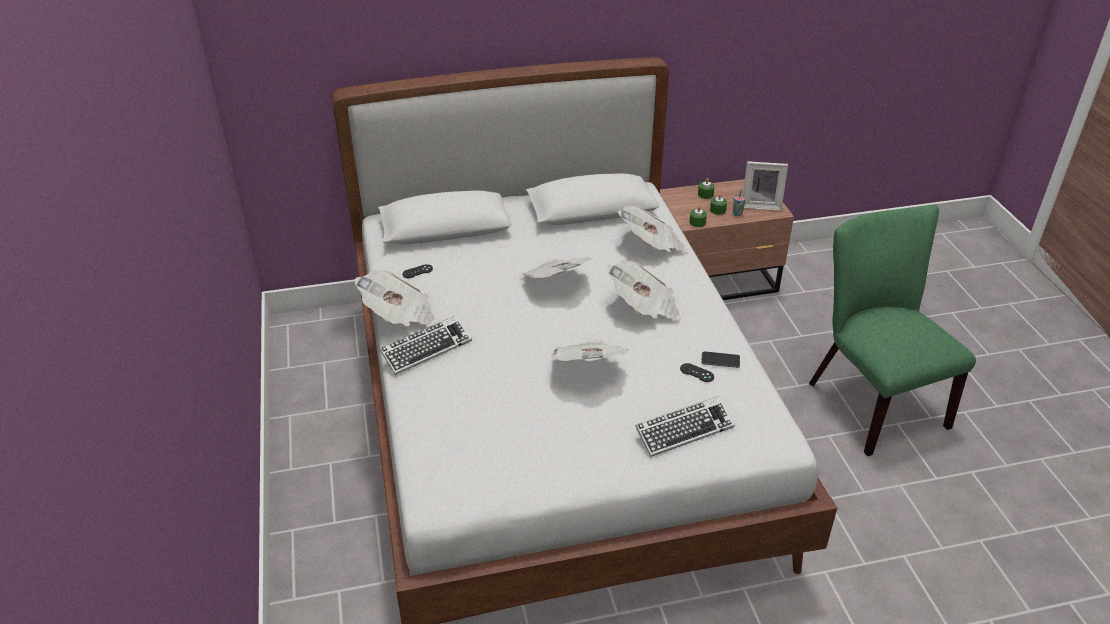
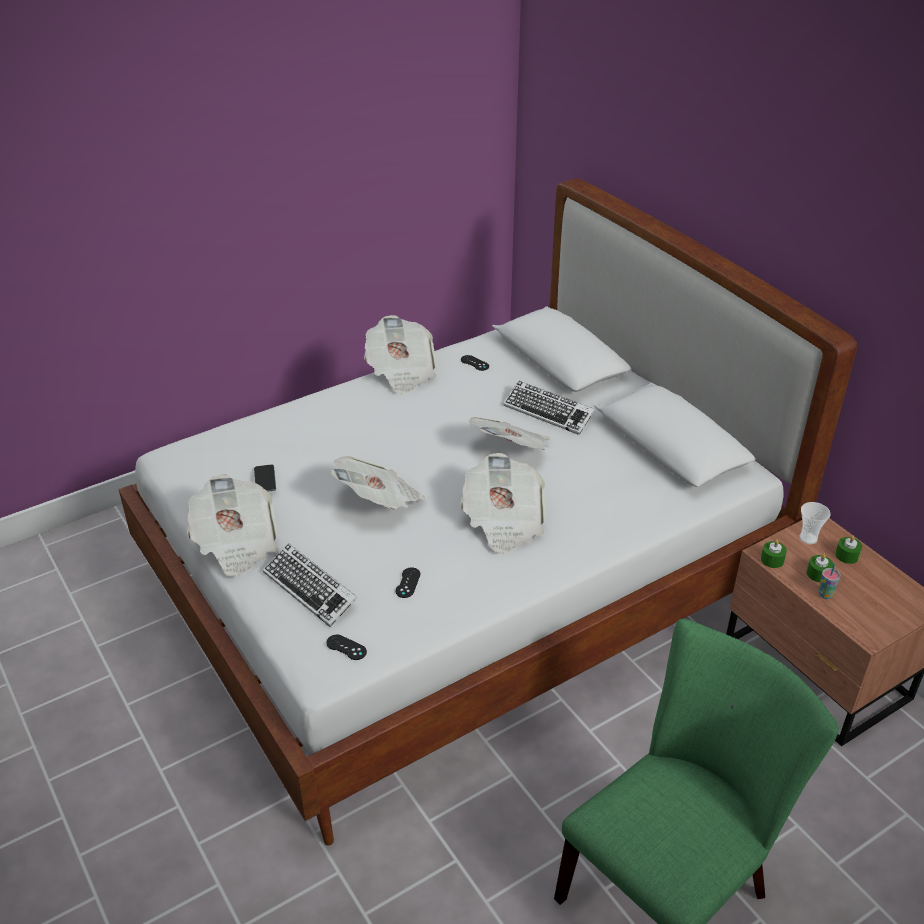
camera: 70 degrees right, 0 degrees up
keyboard [380,315,472,375] -> keyboard moved to [503,381,595,435]
newspaper [618,205,688,252] -> newspaper moved to [187,474,278,577]
phone [701,351,740,368] -> phone moved to [254,465,276,492]
picture frame [743,161,788,211] -> none
none -> black game controller [326,634,367,660]
none -> cup [799,502,831,544]

